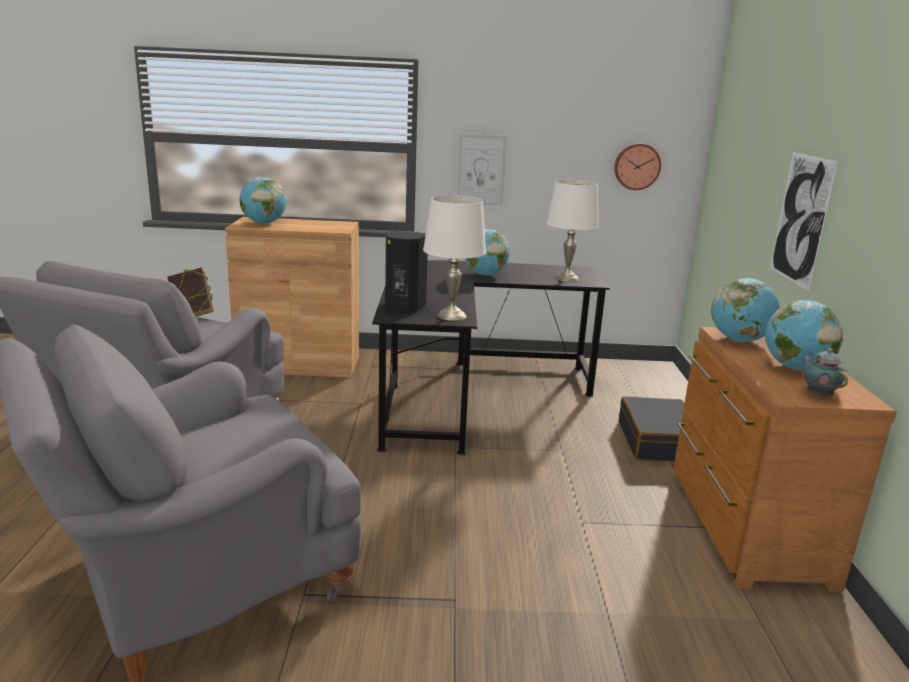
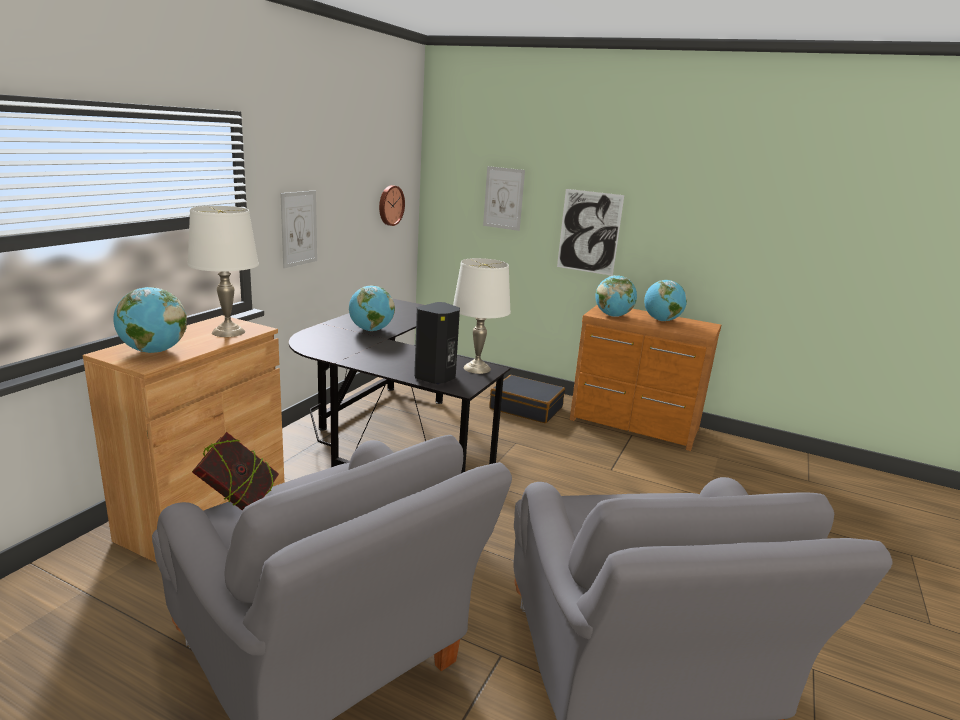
camera: 65 degrees left, 0 degrees up
white table lamp [547,180,599,282] -> white table lamp moved to [187,206,259,337]
teapot [802,348,848,398] -> none
none -> picture [483,166,525,231]

